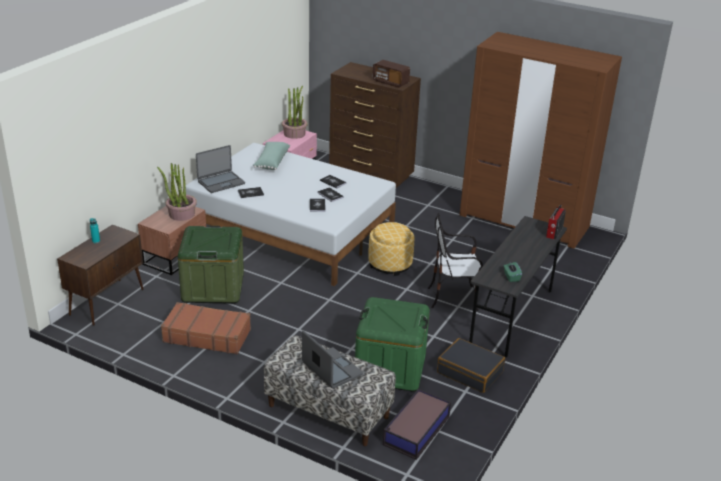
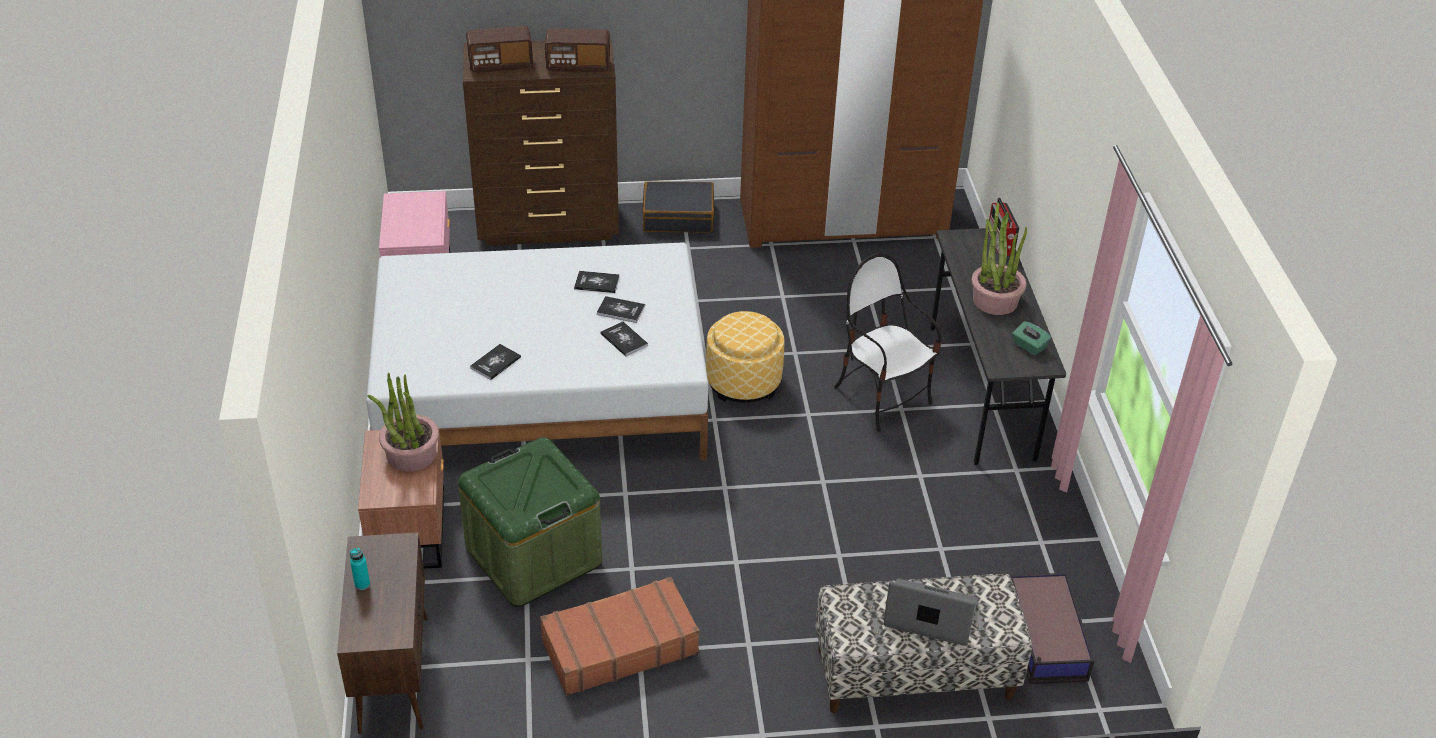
camera: 35 degrees left, 10 degrees up
laptop [196,145,245,193] -> none
green pillow [253,142,290,170] -> none
potted plant [282,86,308,139] -> potted plant moved to [972,202,1027,315]
green storage box [355,297,430,392] -> none
chair [428,213,483,311] -> chair turned 90 degrees clockwise [834,253,941,432]
black suitcase [437,338,505,393] -> black suitcase moved to [643,181,714,233]
none -> radio [466,26,533,73]

